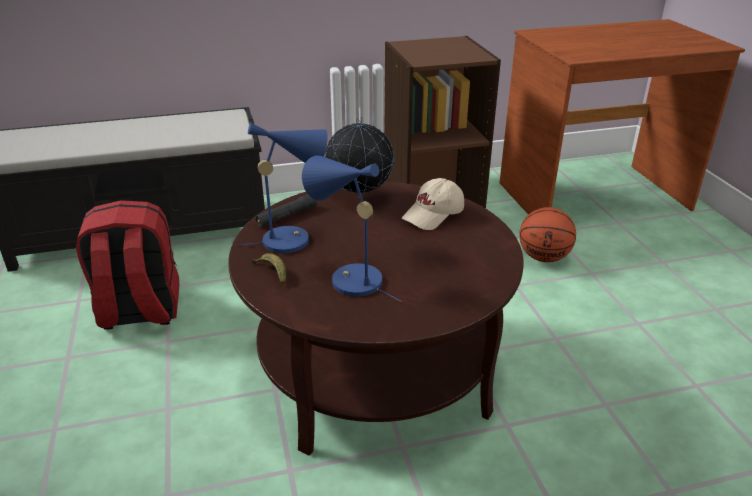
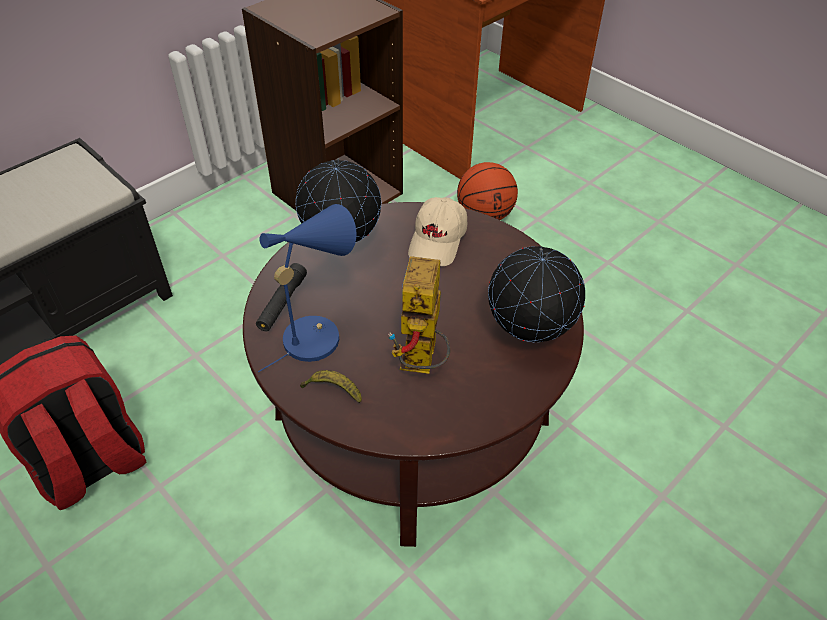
camera: 30 degrees left, 15 degrees up
blue table lamp [302,155,402,302] -> toy robot [388,256,450,374]
none -> globe [488,246,585,342]

